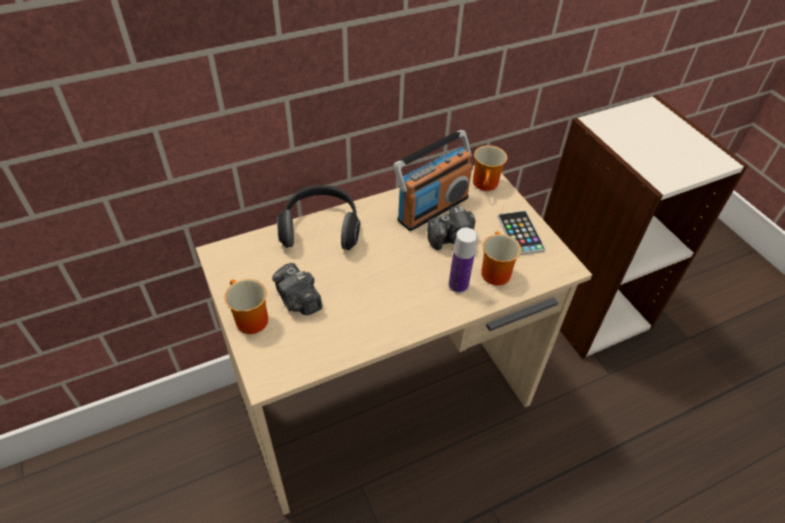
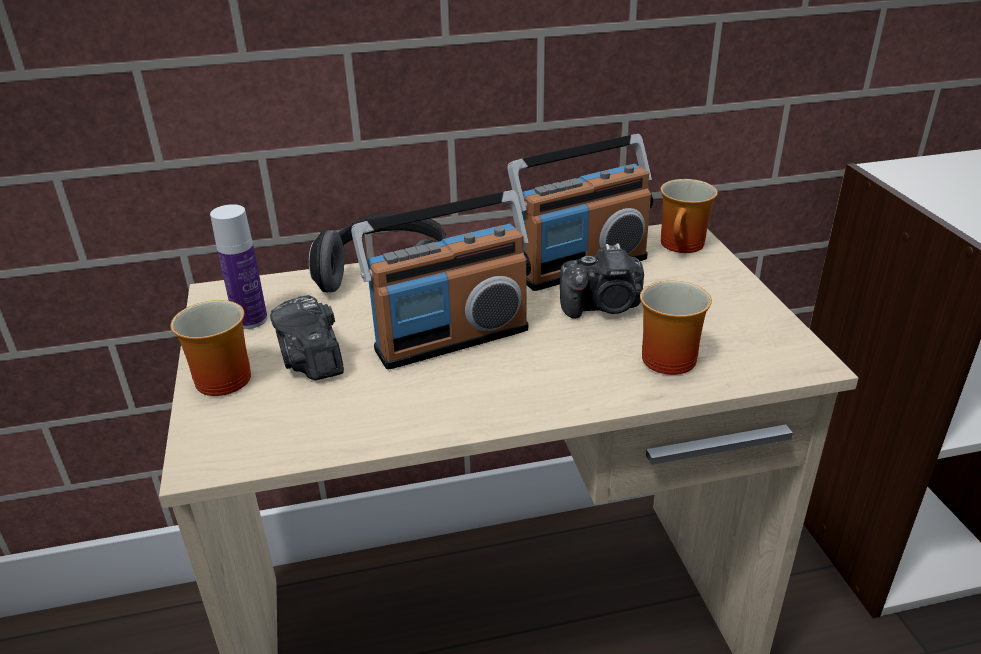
camera: 15 degrees right, 15 degrees down
bottle [449,228,477,293] -> bottle moved to [210,204,268,329]
phone [498,211,546,255] -> none
none -> radio [351,190,531,370]

